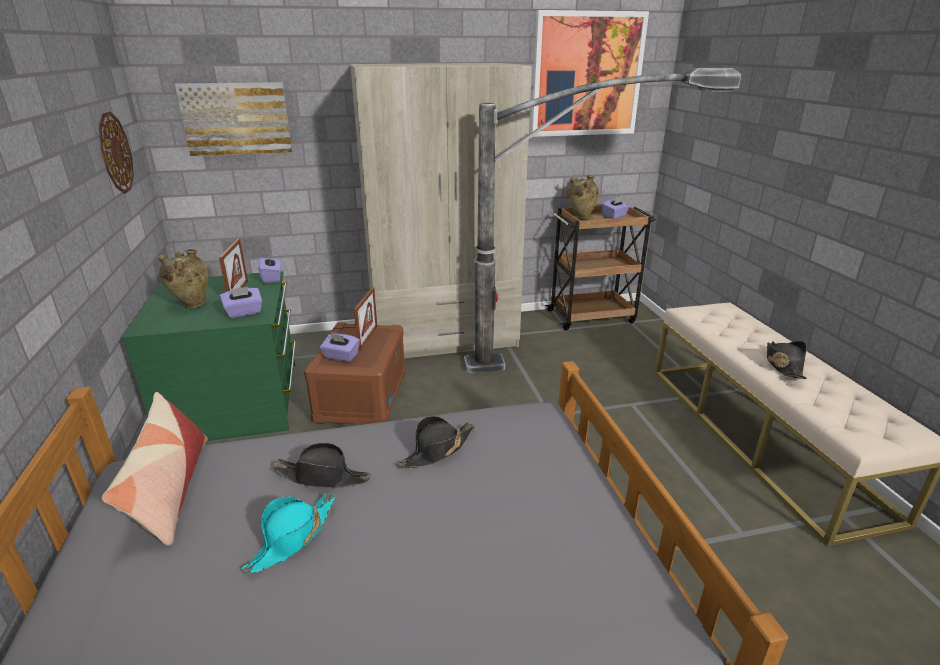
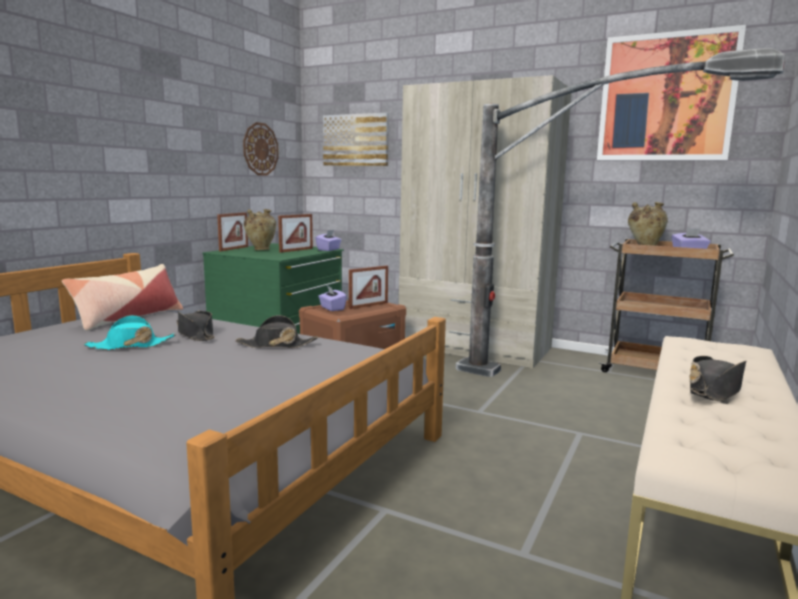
camera: 40 degrees right, 15 degrees down
purple tissue box [220,287,262,318] -> none
none -> picture frame [217,212,248,251]

